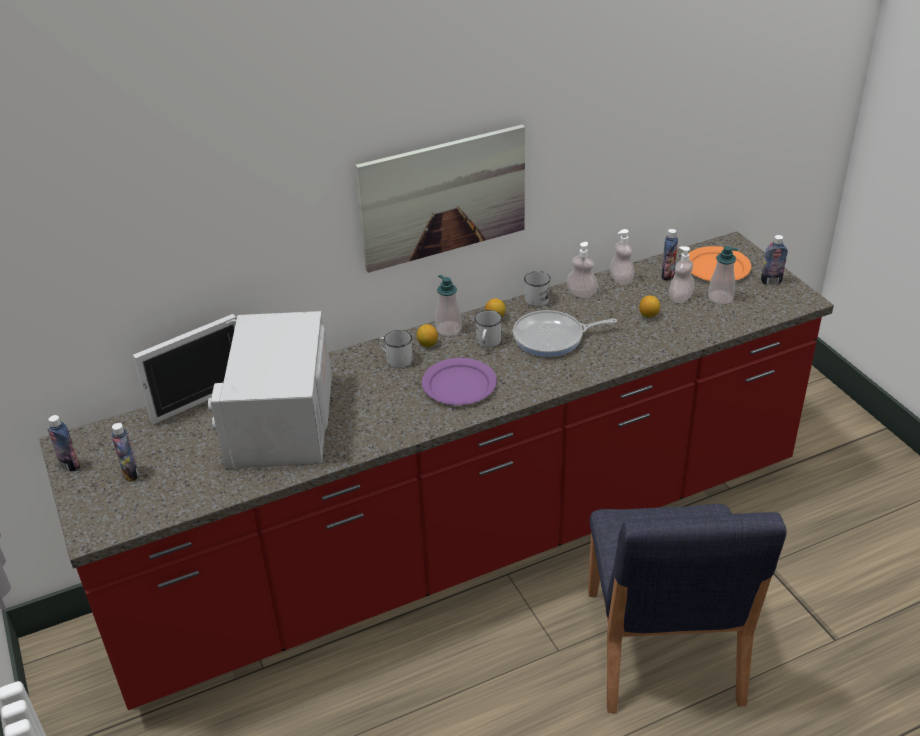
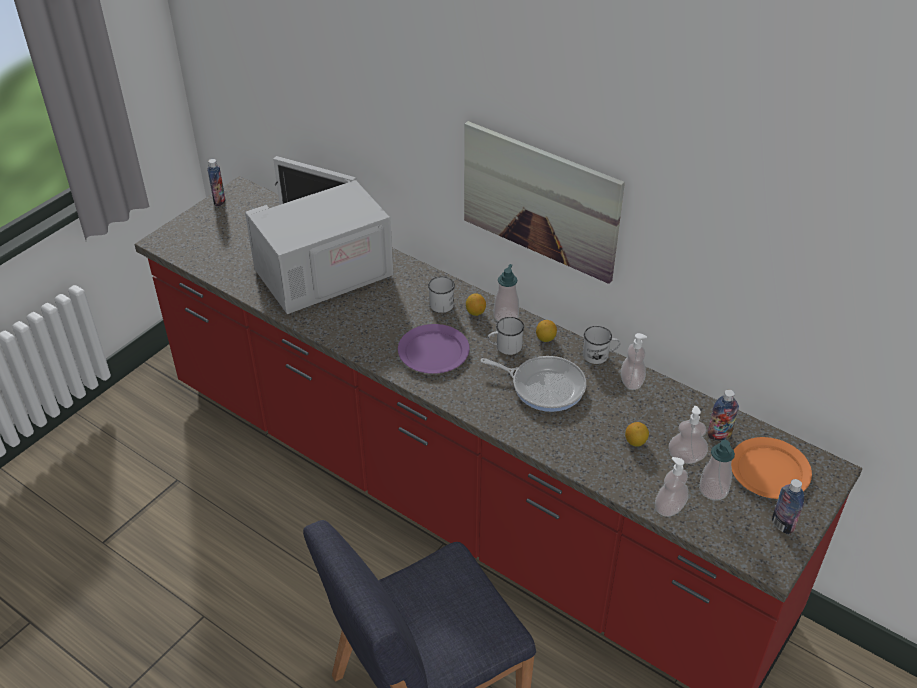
camera: 60 degrees right, 5 degrees up
bottle [111,423,139,482] -> none
frying pan [513,310,617,357] -> frying pan turned 150 degrees clockwise [480,356,586,412]
soap dispenser [610,229,635,285] -> soap dispenser moved to [655,457,689,517]

